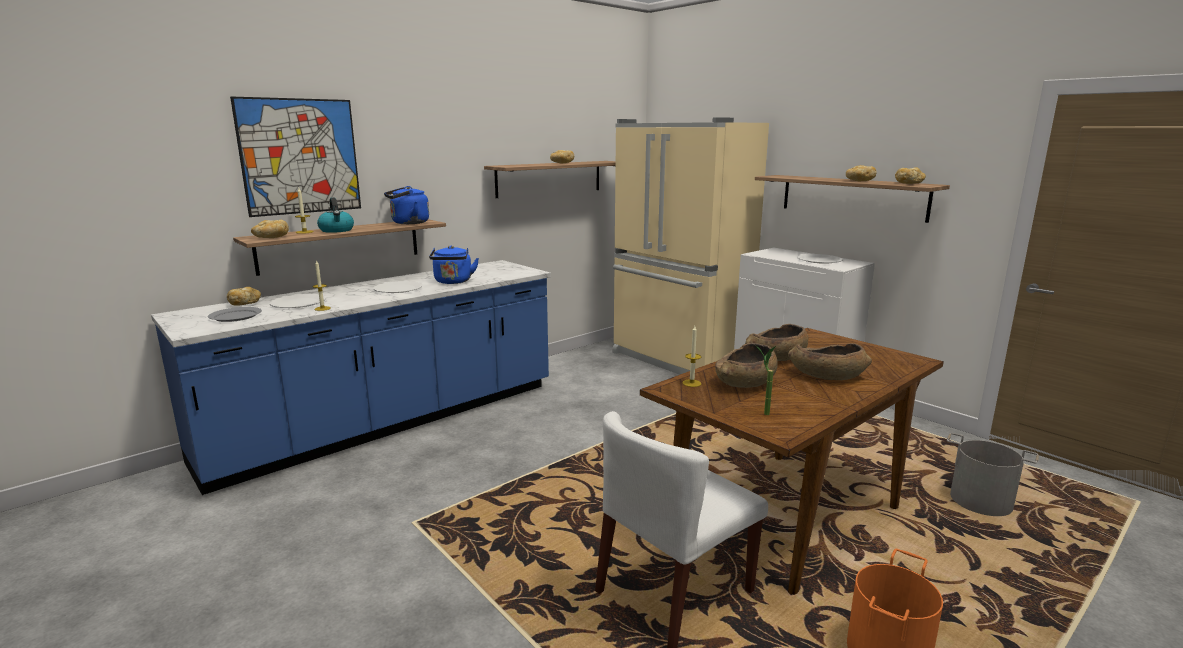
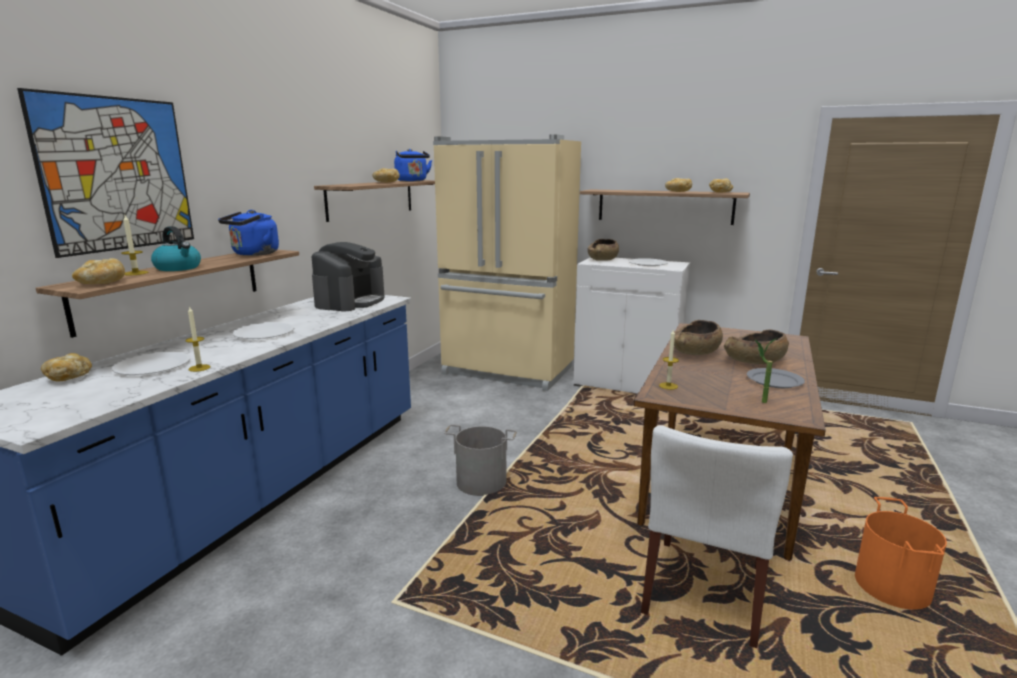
camera: 25 degrees left, 0 degrees up
grey plate [208,307,262,322] -> grey plate moved to [747,368,805,388]
blue kettle [429,245,479,284] -> blue kettle moved to [394,149,432,181]
brown bowl [715,343,778,388] -> brown bowl moved to [587,239,619,261]
grey bucket [947,433,1039,516] -> grey bucket moved to [444,424,517,496]
none -> coffee machine [312,242,384,312]

